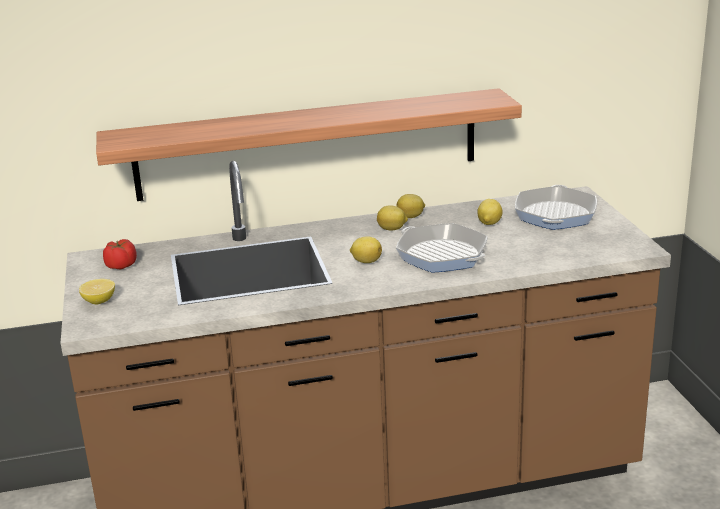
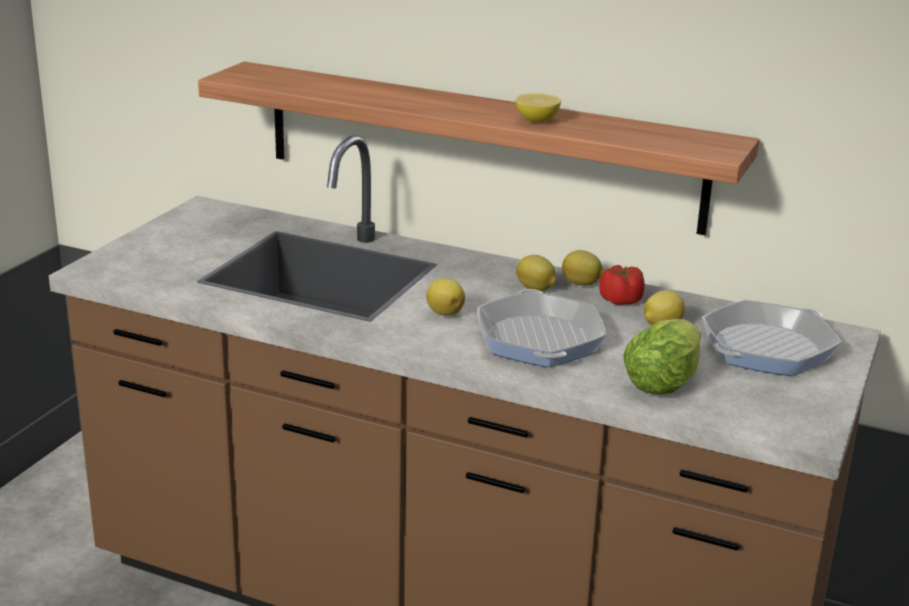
camera: 35 degrees right, 0 degrees up
lemon [79,279,115,304] -> lemon moved to [515,93,561,122]
tomato [103,239,137,269] -> tomato moved to [599,265,645,305]
none -> lettuce [623,319,701,394]

